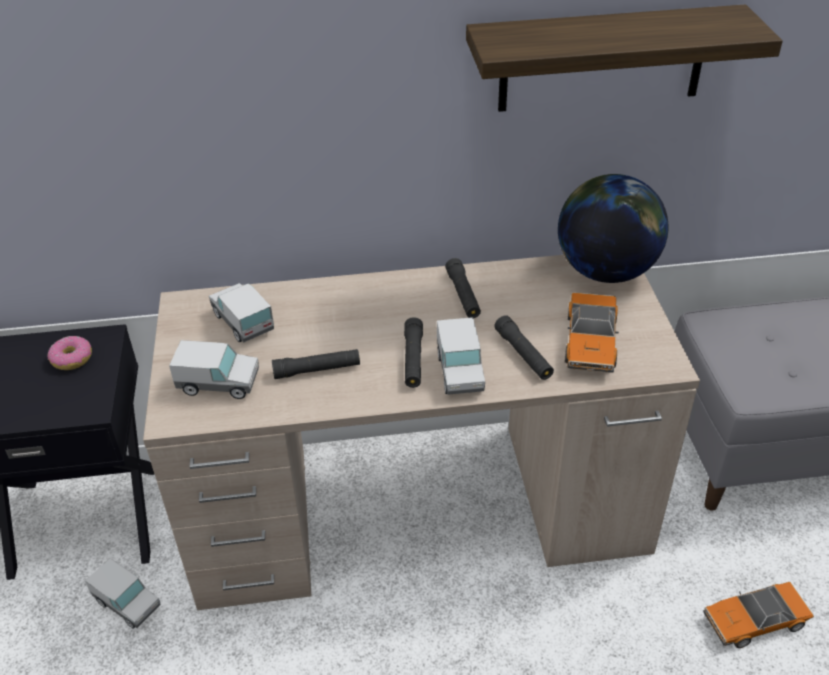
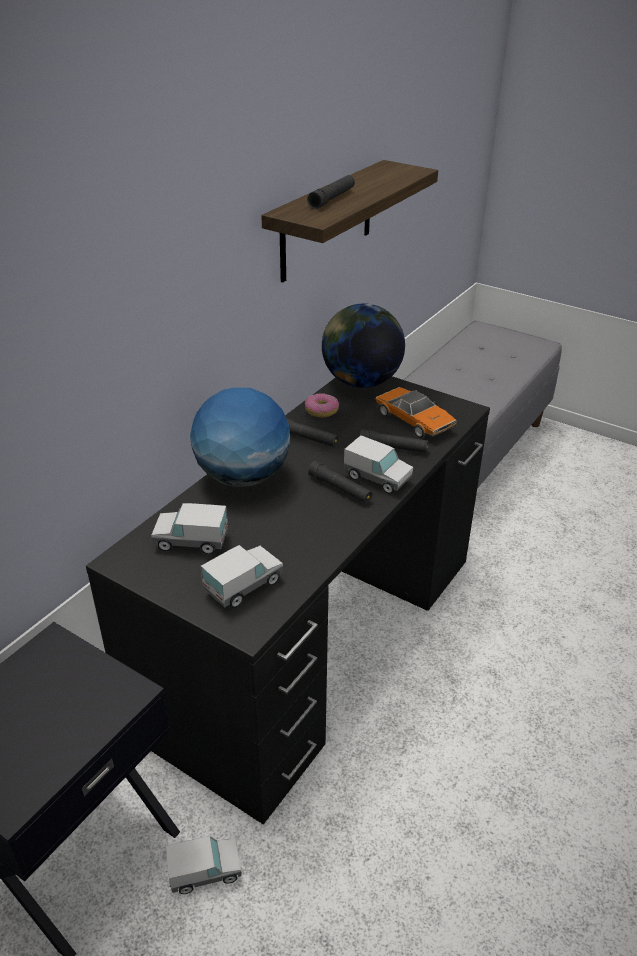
camera: 50 degrees left, 5 degrees down
donut [47,336,92,370] -> donut moved to [305,393,339,417]
beige desk [143,255,700,610] -> black desk [86,376,490,825]
black flashlight [272,349,360,379] -> black flashlight moved to [307,175,355,209]
toy car [703,582,814,648] -> none
none -> globe [190,388,290,487]

